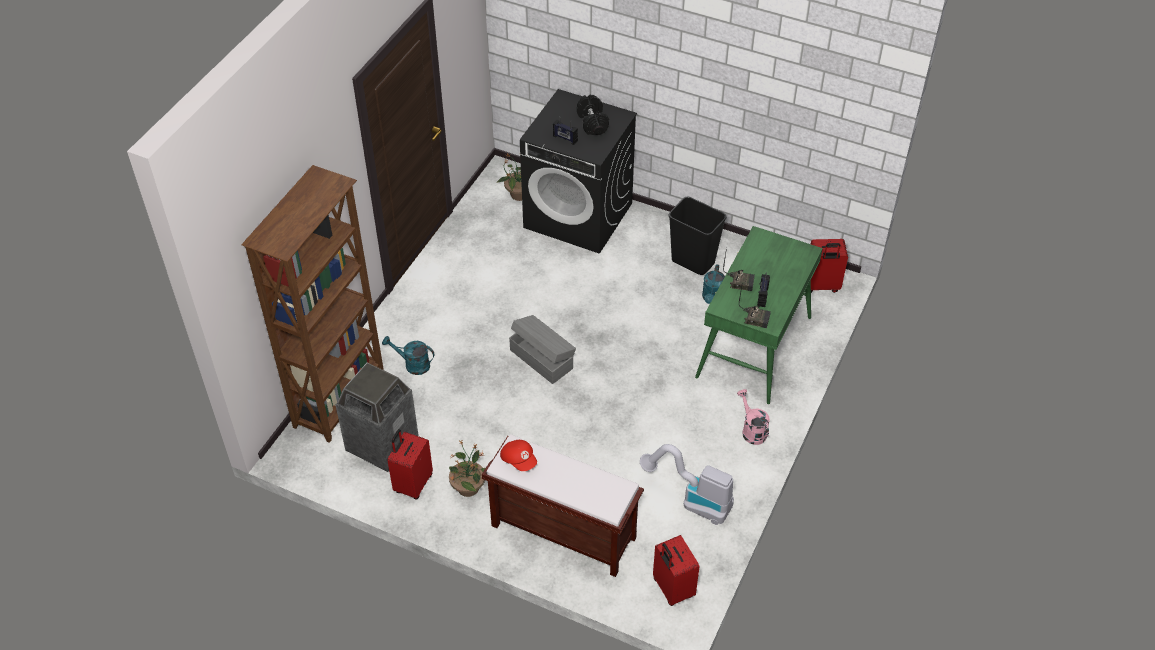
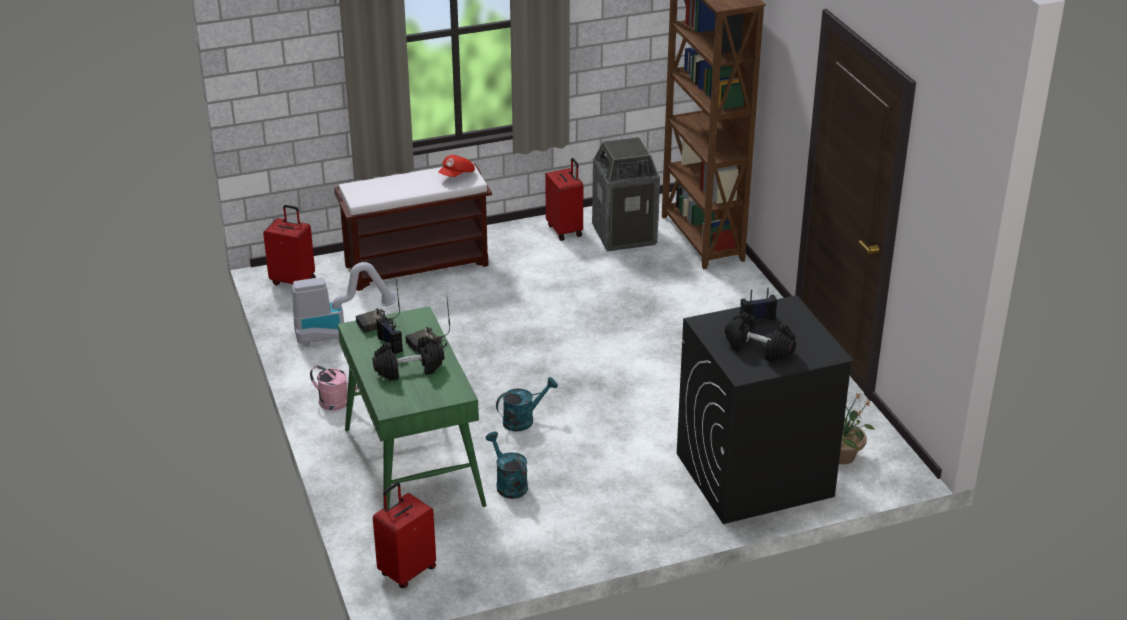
camera: 135 degrees right, 15 degrees down
turquoise watering can [382,336,434,375] -> turquoise watering can moved to [496,377,558,431]
potted plant [449,441,485,497] -> none
red cap [500,440,537,471] -> red cap turned 60 degrees counterclockwise [438,155,475,177]
grey storage box [509,315,576,384] -> none
black trash can [669,197,726,275] -> none
none -> black dumbbell [373,336,444,381]

